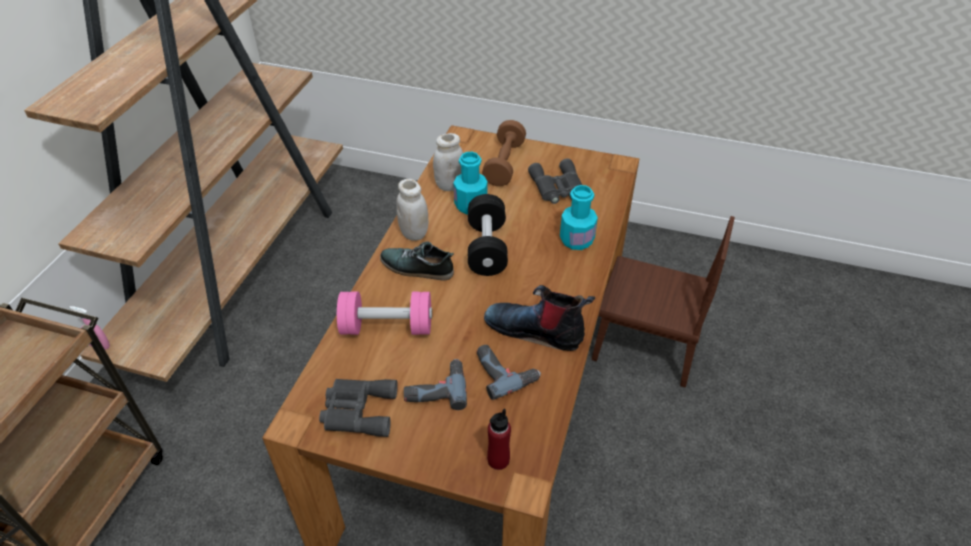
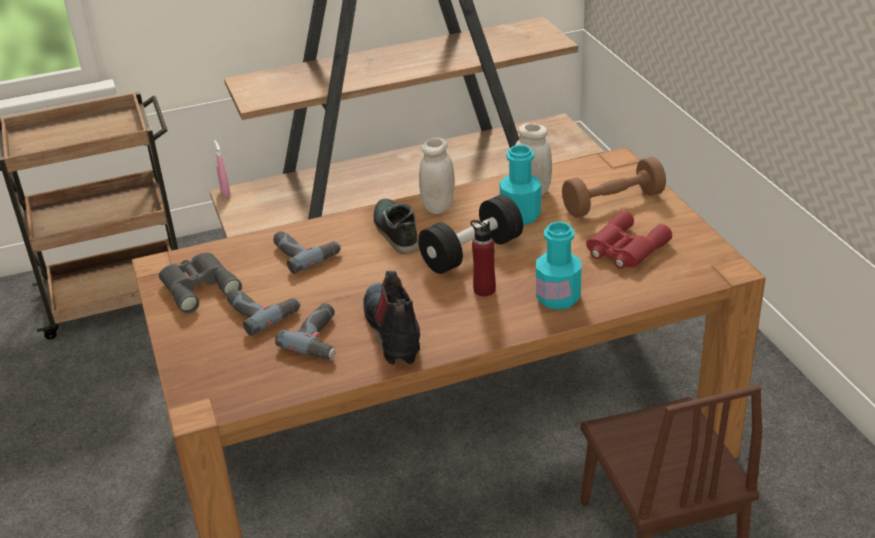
camera: 55 degrees right, 10 degrees down
pink dumbbell [337,291,432,335] -> power drill [273,231,341,274]
red bottle [487,409,511,470] -> red bottle moved to [471,220,496,297]
grey binoculars [528,159,582,204] -> red binoculars [586,210,672,269]

